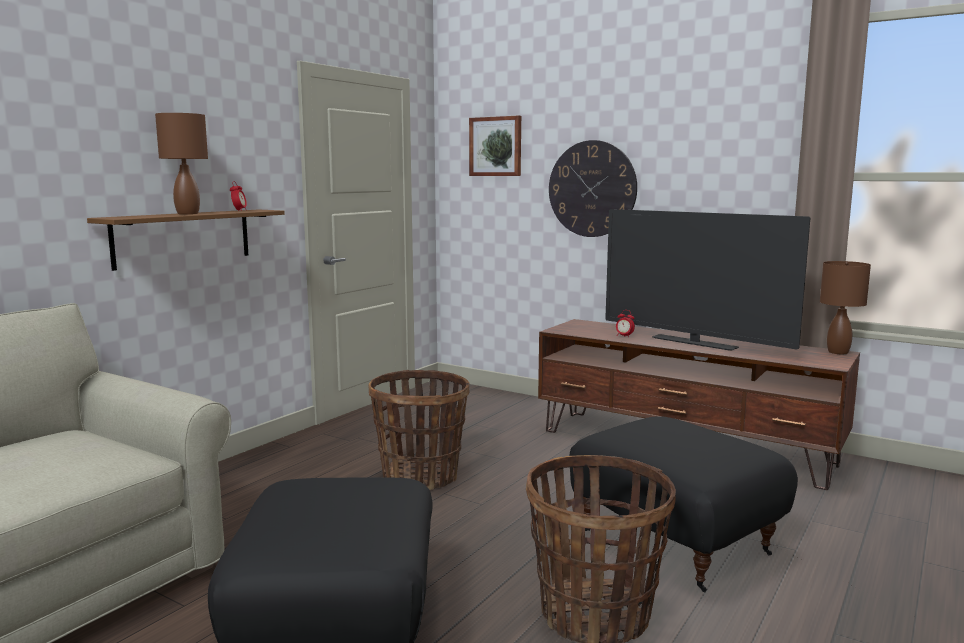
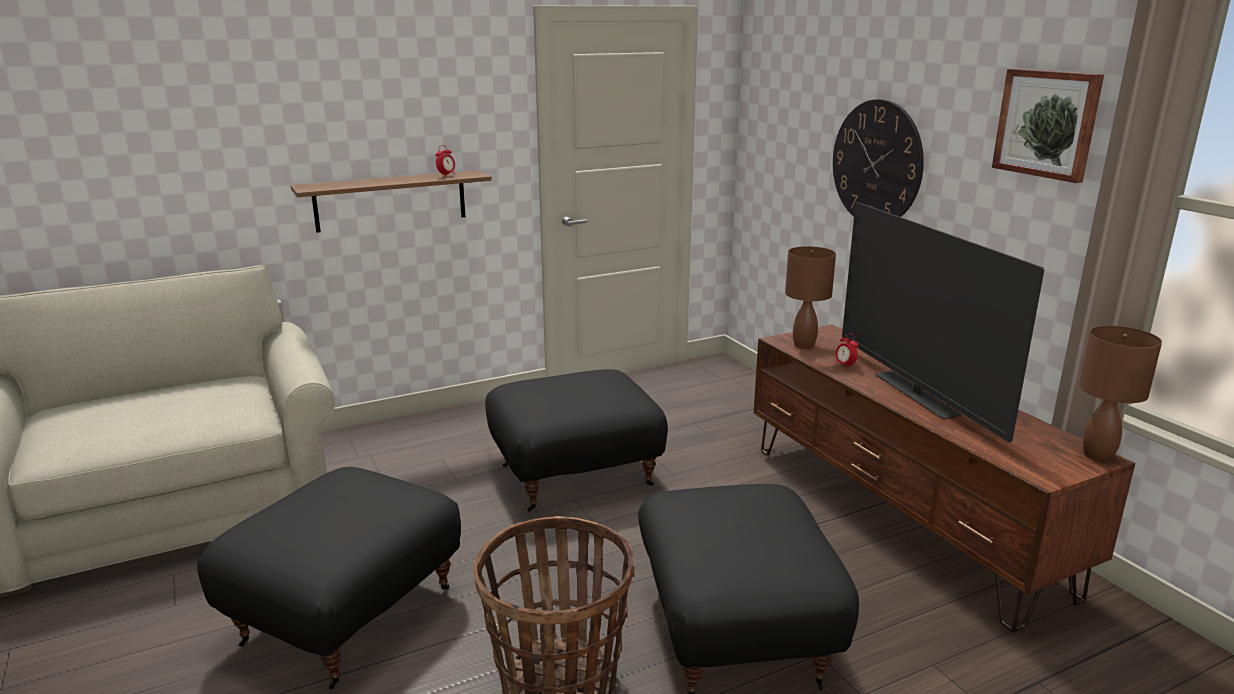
camera: 30 degrees right, 10 degrees up
brown table lamp [155,113,208,214] -> brown table lamp moved to [785,246,836,349]
basket [368,370,469,490] -> black ottoman [485,369,668,511]
picture [469,116,521,176] -> picture moved to [992,69,1104,183]

